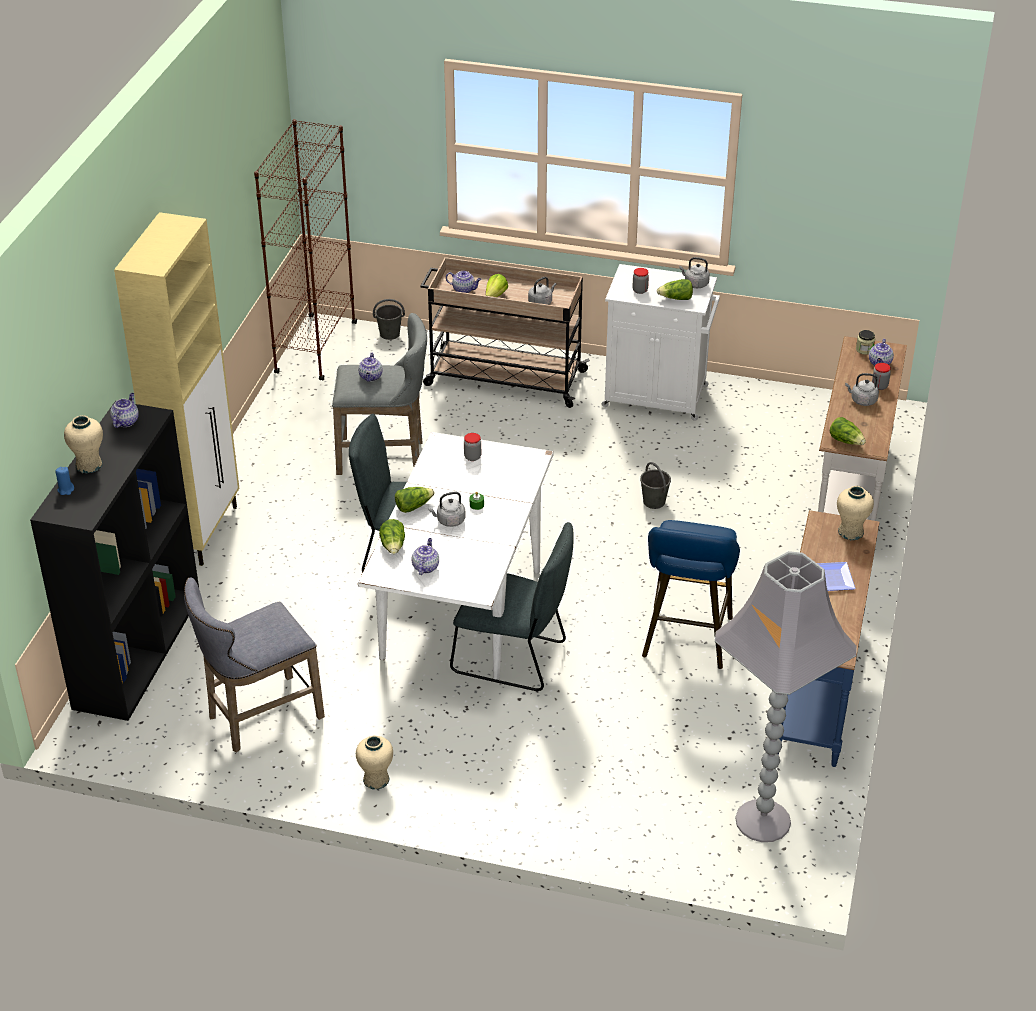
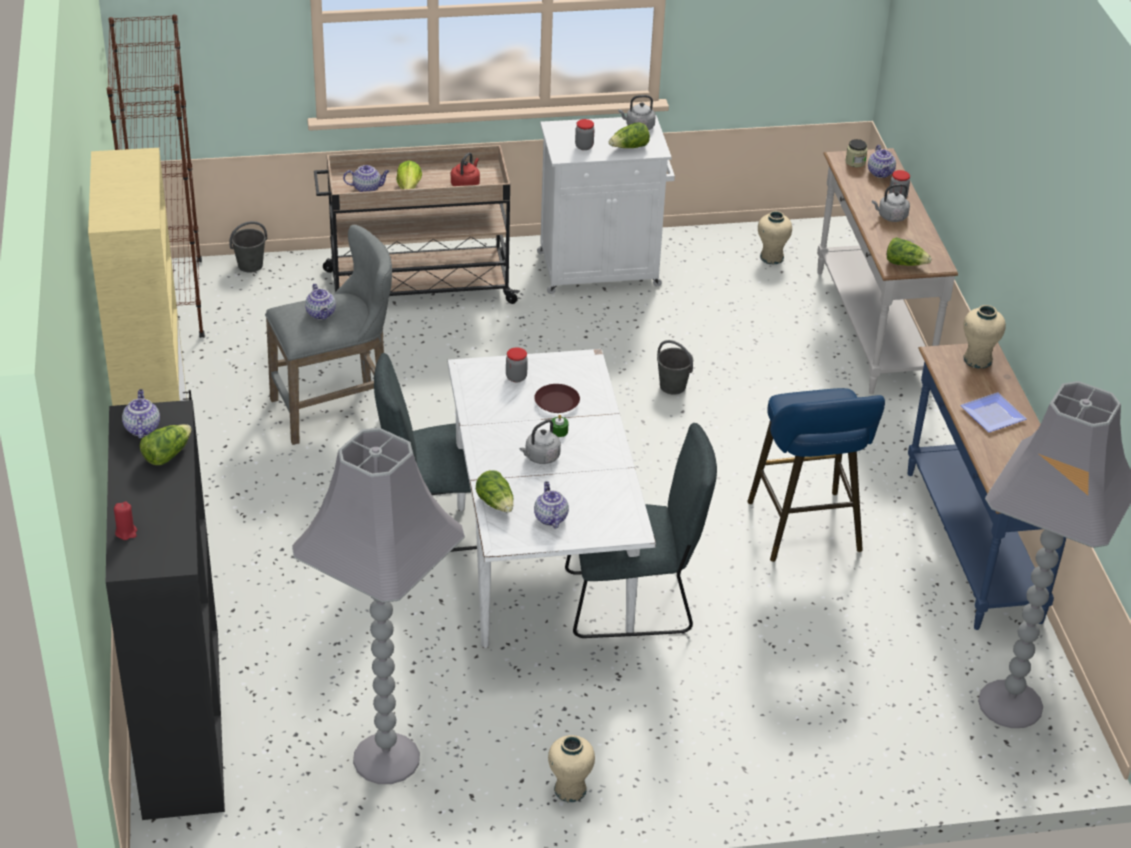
camera: 25 degrees left, 0 degrees up
blue candle [55,467,74,495] -> red candle [114,502,137,540]
beige vase [64,415,103,473] -> beige vase moved to [758,211,792,265]
grey stool [184,577,325,753] -> grey floor lamp [292,428,465,784]
lettuce [395,487,435,513] -> lettuce moved to [140,424,192,465]
grey kettle [528,277,556,305] -> red kettle [451,152,480,186]
none -> brown plate [534,384,580,413]

